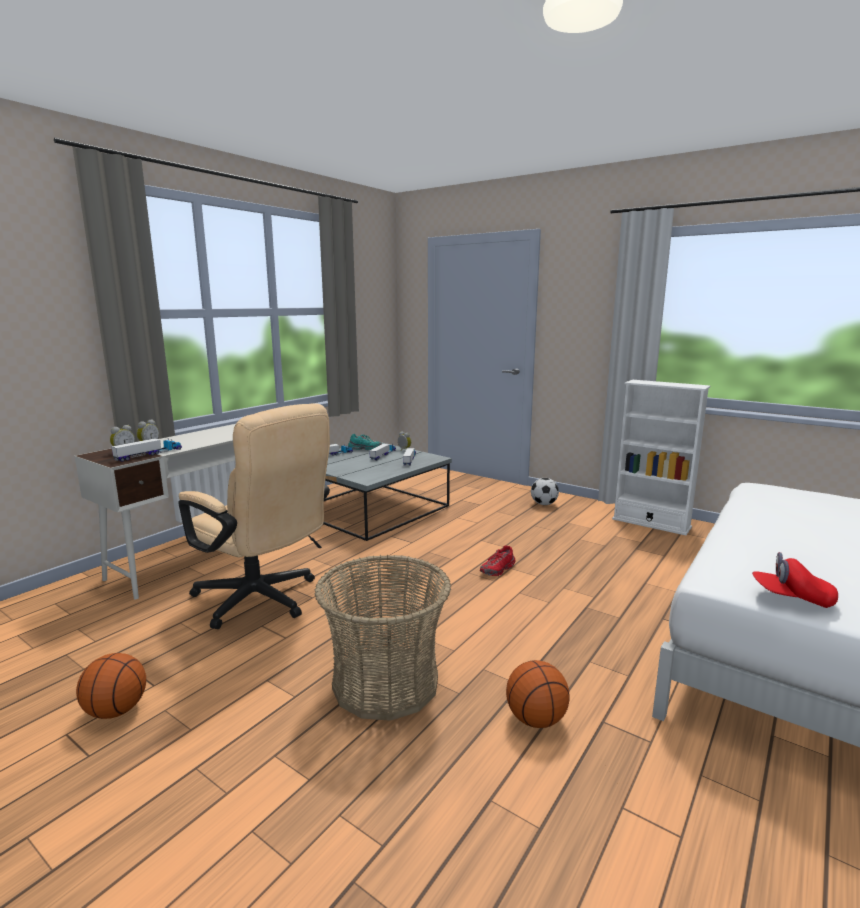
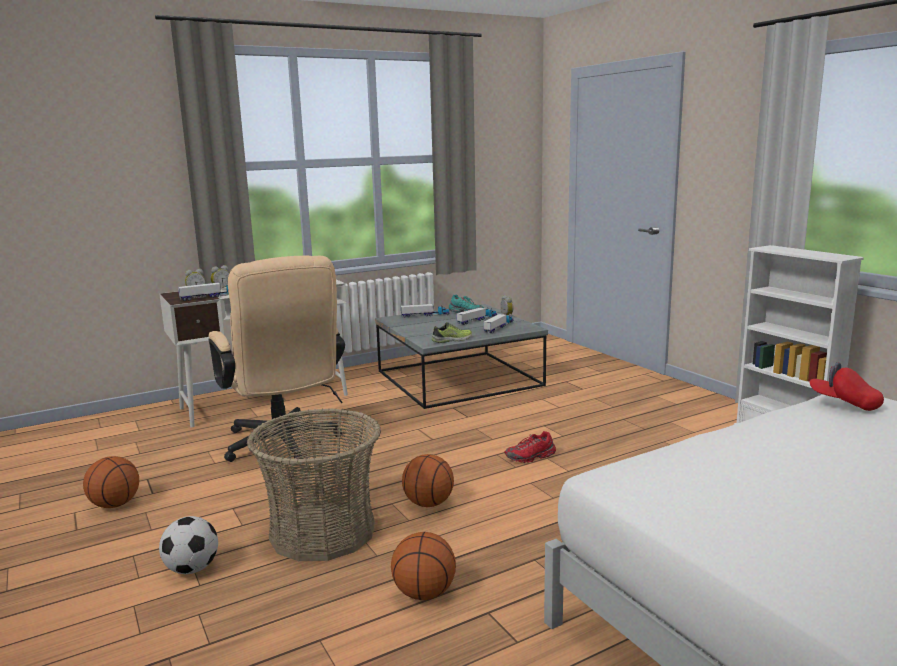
camera: 25 degrees right, 0 degrees up
football [531,478,559,505] -> football moved to [159,516,218,574]
red cap [752,552,838,608] -> red cap moved to [809,362,884,411]
none -> basketball [402,454,454,507]
none -> shoe [432,322,472,343]

